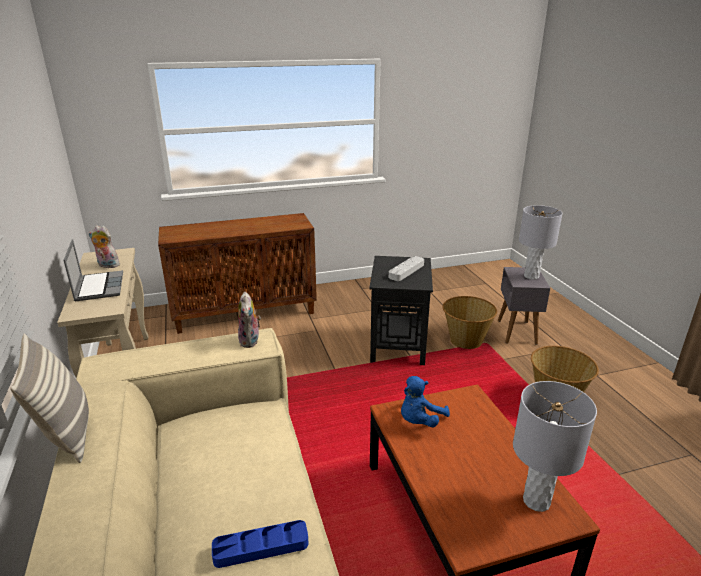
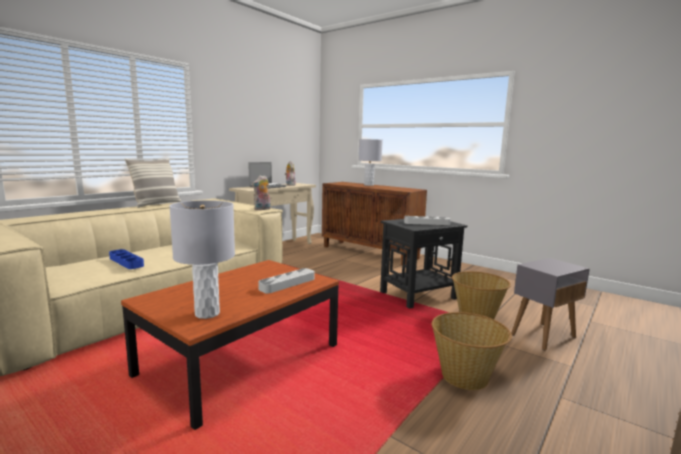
camera: 55 degrees right, 15 degrees down
blue plush toy [401,376,450,427] -> none
grey table lamp [519,205,563,280] -> grey table lamp moved to [358,139,383,186]
none -> grey tray [258,268,314,293]

